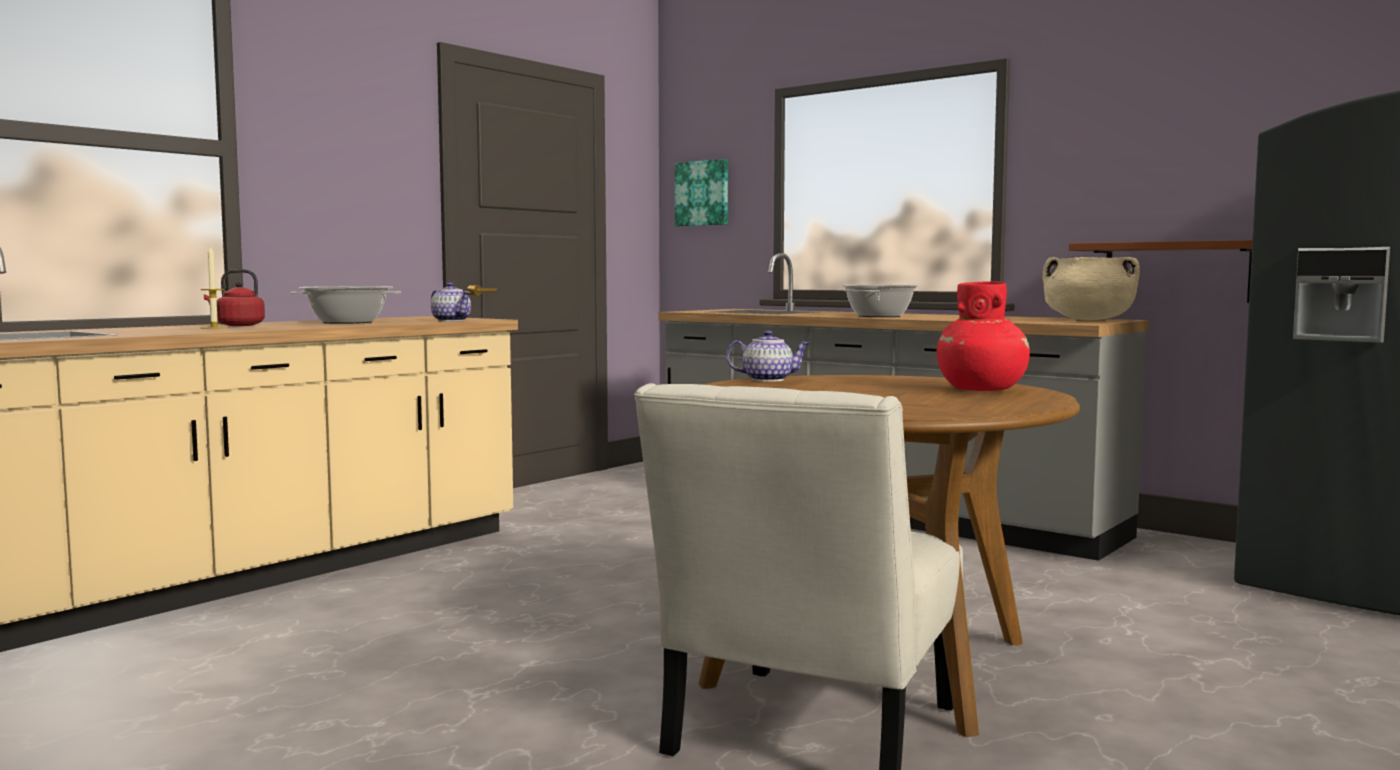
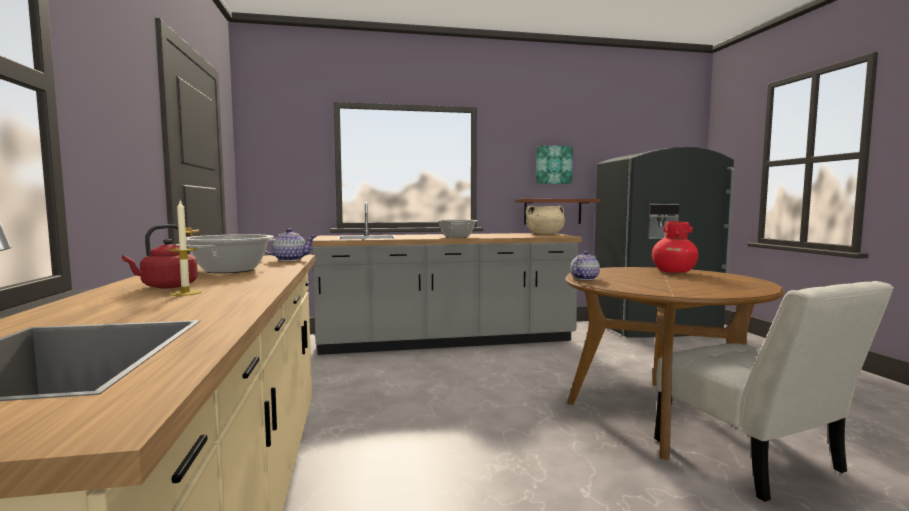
camera: 50 degrees left, 0 degrees up
picture [675,159,728,226] -> picture moved to [536,145,573,184]

